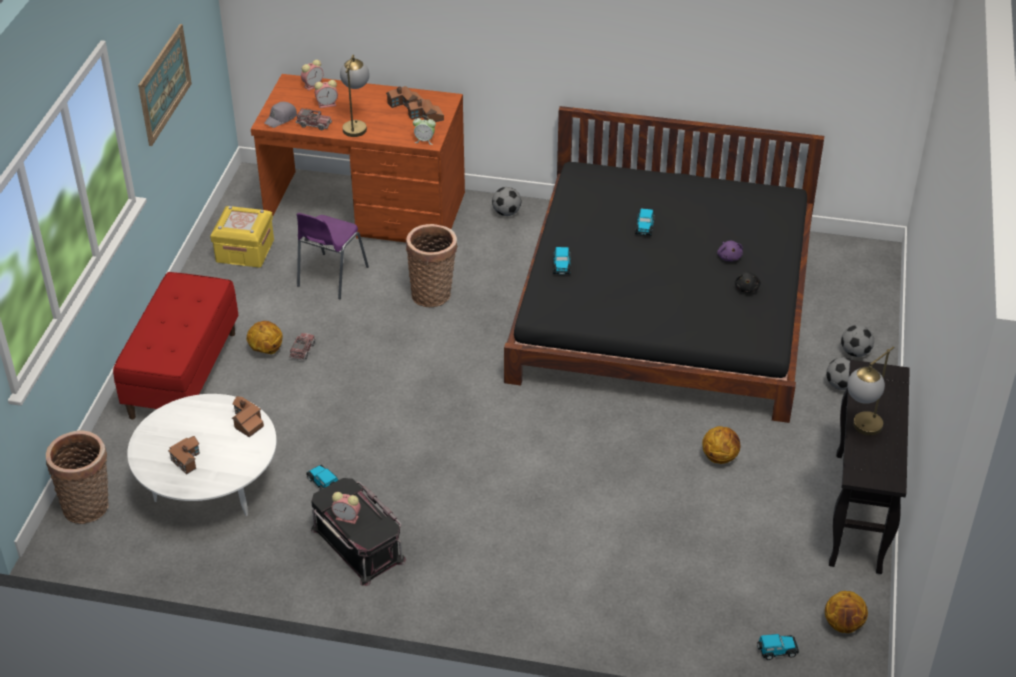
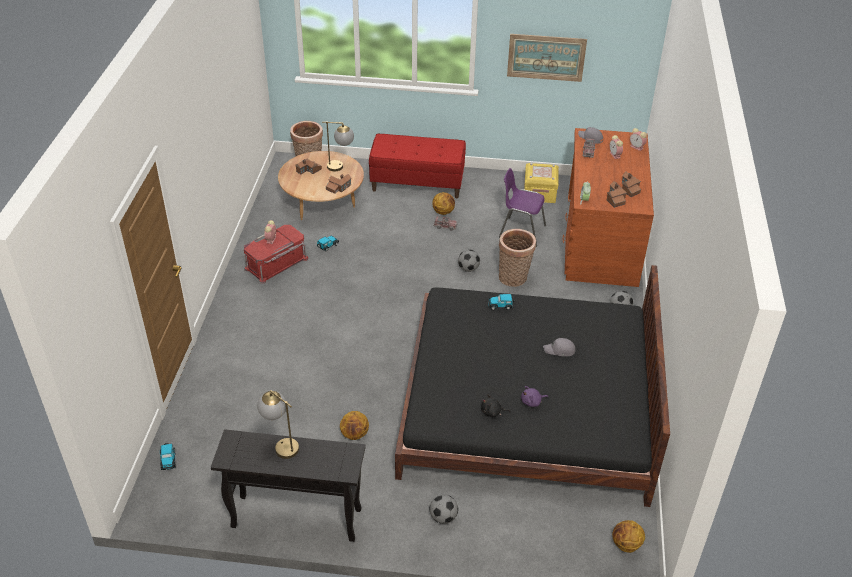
camera: 85 degrees right, 0 degrees up
white coffee table [127,394,277,516] -> brown coffee table [278,151,364,220]
black storage box [311,478,406,586] -> red storage box [244,225,308,284]
table lamp [340,55,370,137] -> table lamp moved to [322,121,354,171]
toy car [635,208,655,236] -> grey cap [543,338,575,356]
basketball [825,591,868,633] -> basketball moved to [612,520,645,553]
football [841,325,874,357] -> football moved to [458,250,480,272]

